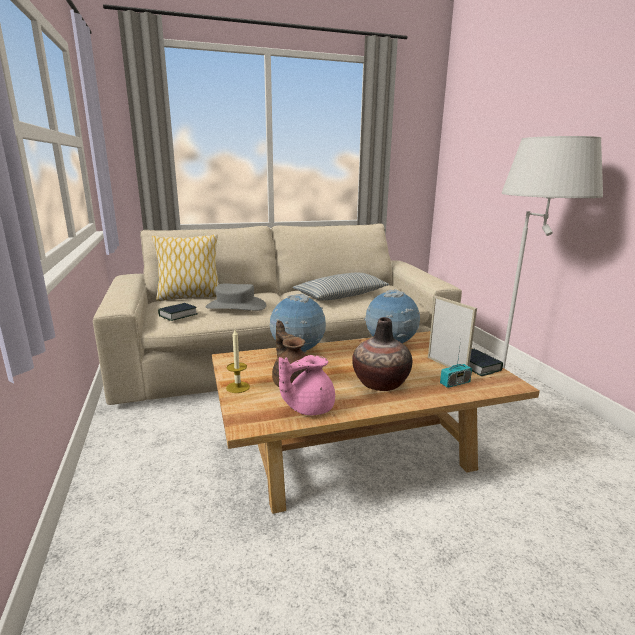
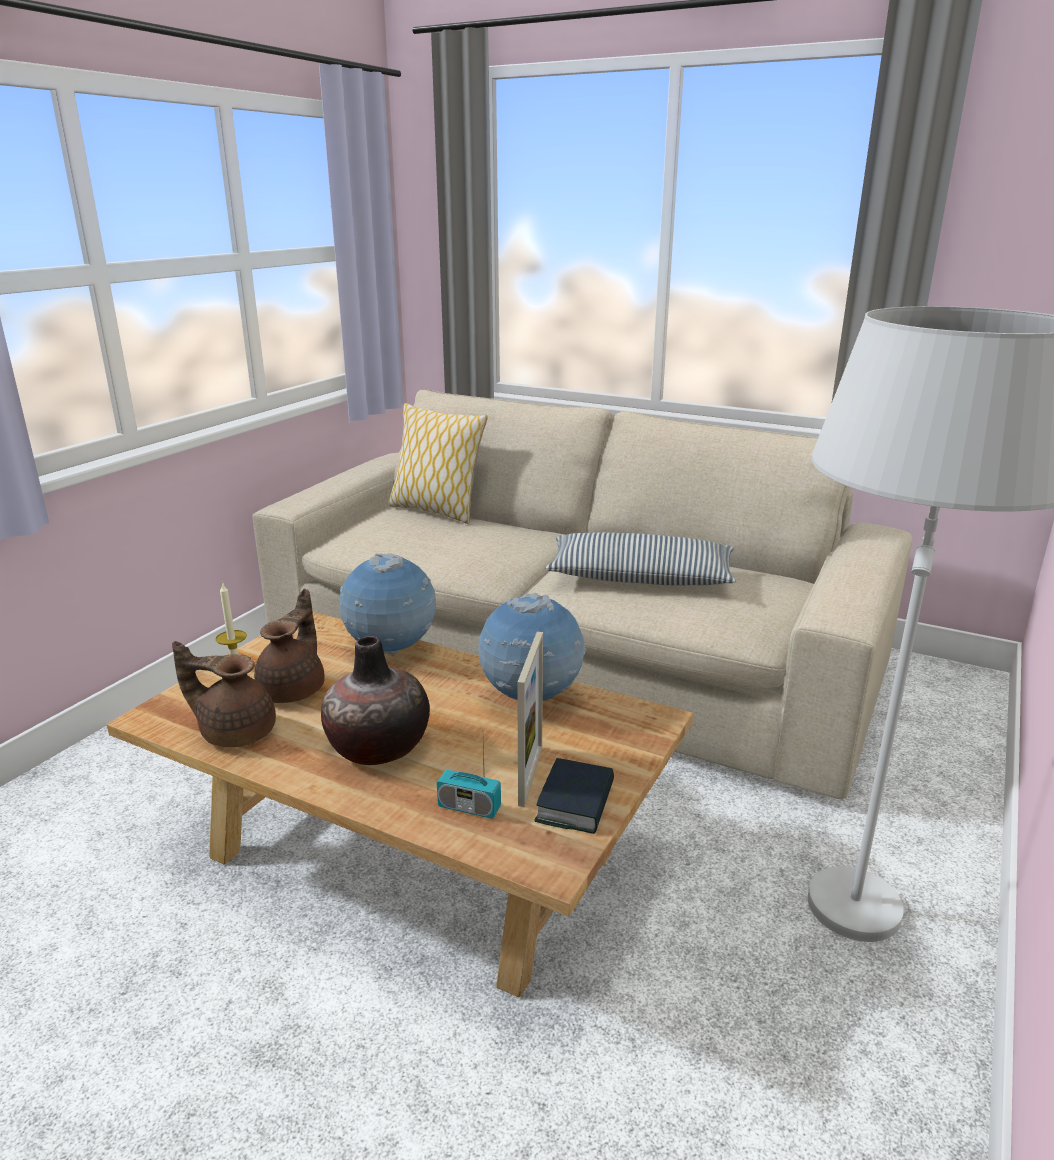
camera: 45 degrees right, 5 degrees up
book [158,303,198,321] -> none
grey hat [206,283,266,311] -> none
pink teapot [279,355,335,415] -> brown teapot [172,641,276,748]

